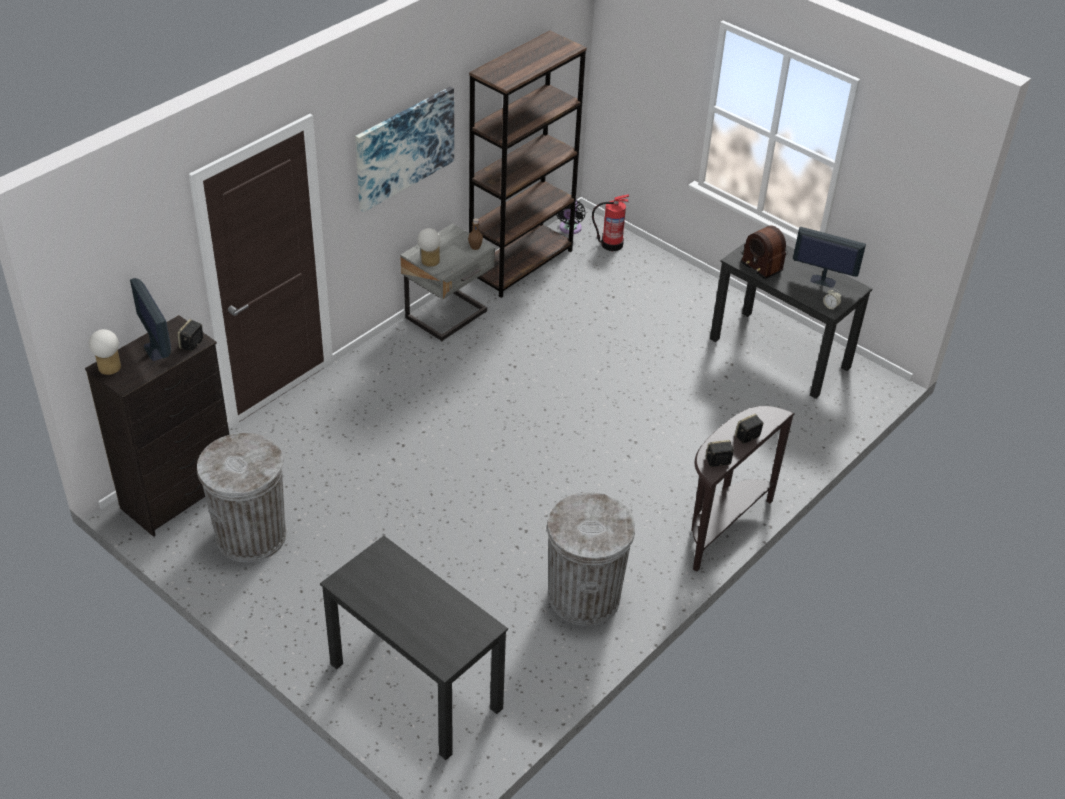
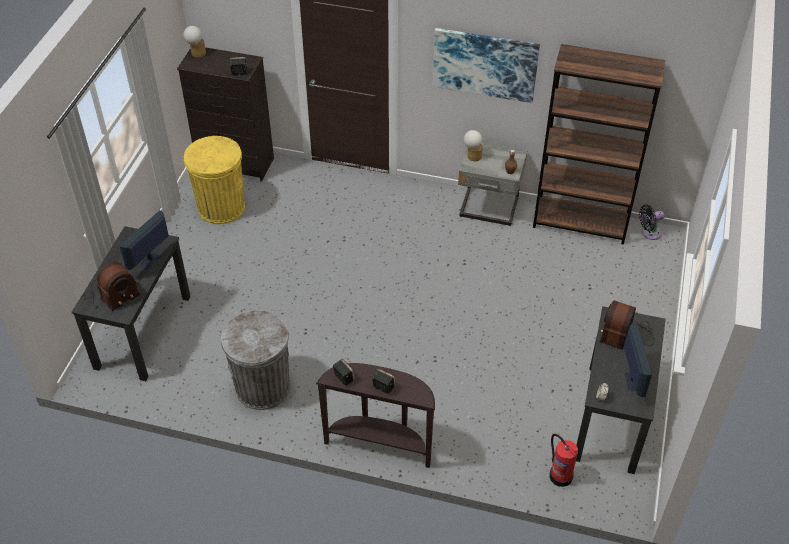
camera: 65 degrees right, 5 degrees up
monitor [130,278,171,361] -> monitor moved to [120,210,169,270]
grey trash can [197,433,286,563] -> yellow trash can [184,136,245,224]
fire extinguisher [592,194,629,251] -> fire extinguisher moved to [550,434,578,487]
none -> radio [84,262,140,311]

